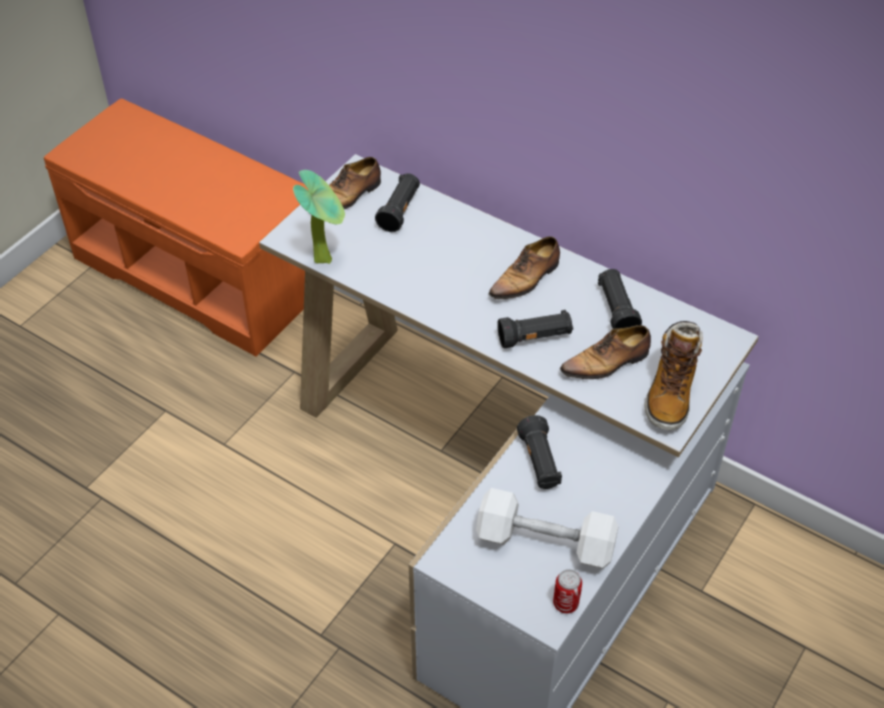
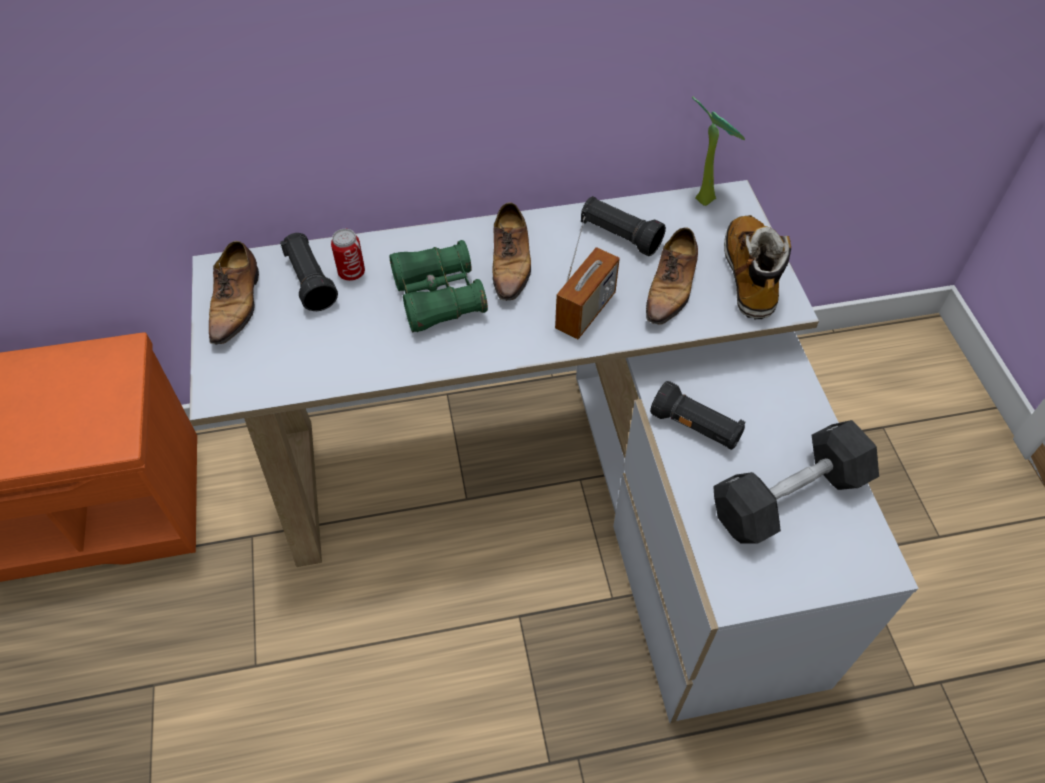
camera: 45 degrees left, 5 degrees up
potted plant [293,170,345,264] -> potted plant moved to [692,97,745,206]
white dumbbell [476,488,618,569] -> black dumbbell [713,420,879,544]
black flashlight [497,310,573,349] -> radio [555,216,620,339]
can [553,569,582,614] -> can moved to [331,229,365,281]
boot [645,321,703,431] -> boot turned 150 degrees counterclockwise [724,215,791,319]
none -> green binoculars [389,240,488,332]

